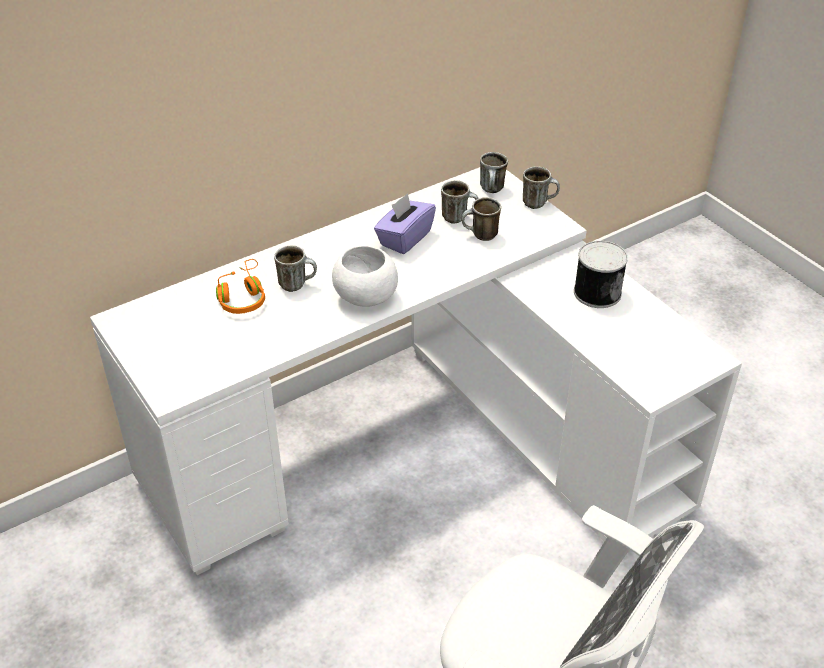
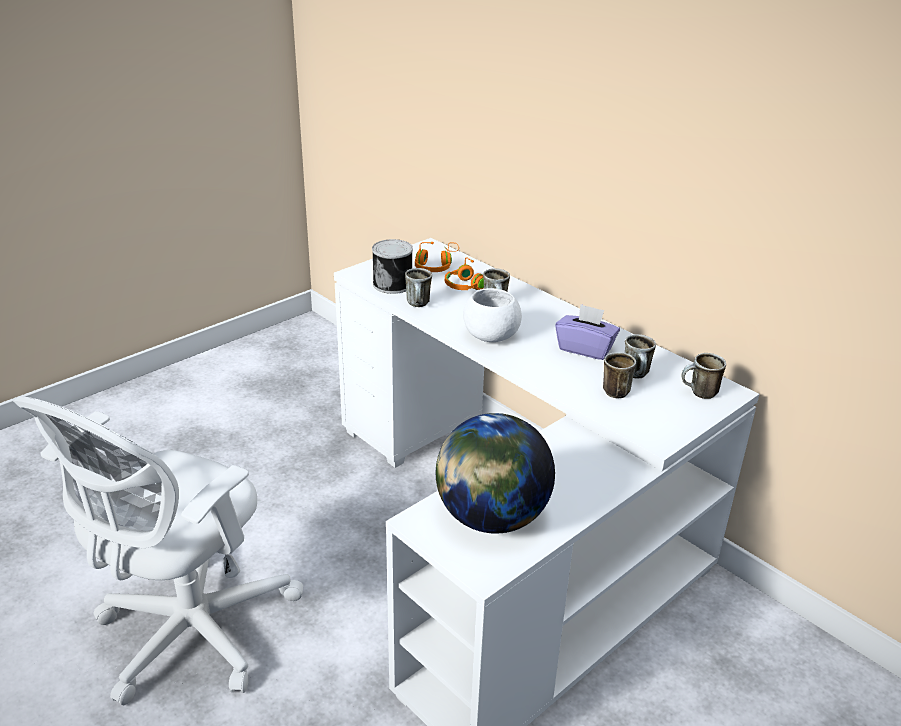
camera: 80 degrees right, 10 degrees down
mug [523,166,560,209] -> mug moved to [405,268,432,307]
can [574,241,628,308] -> can moved to [372,239,413,294]
none -> orange headphones [415,242,459,272]
none -> globe [435,413,555,534]

